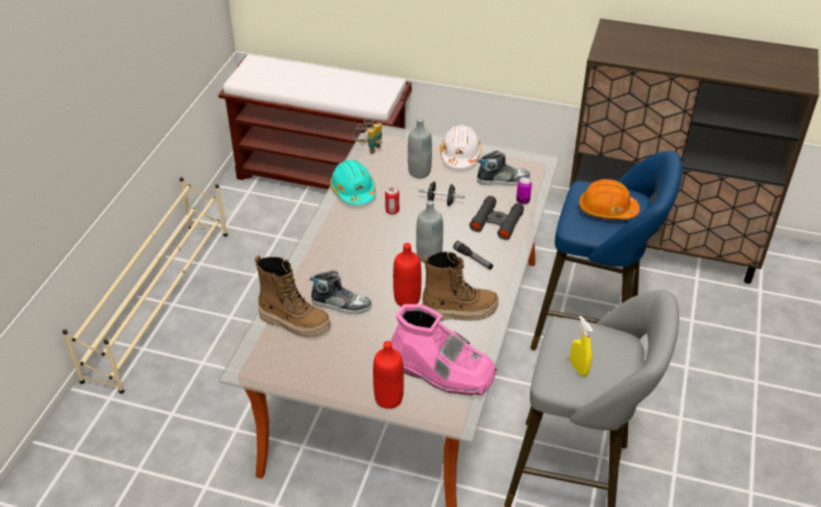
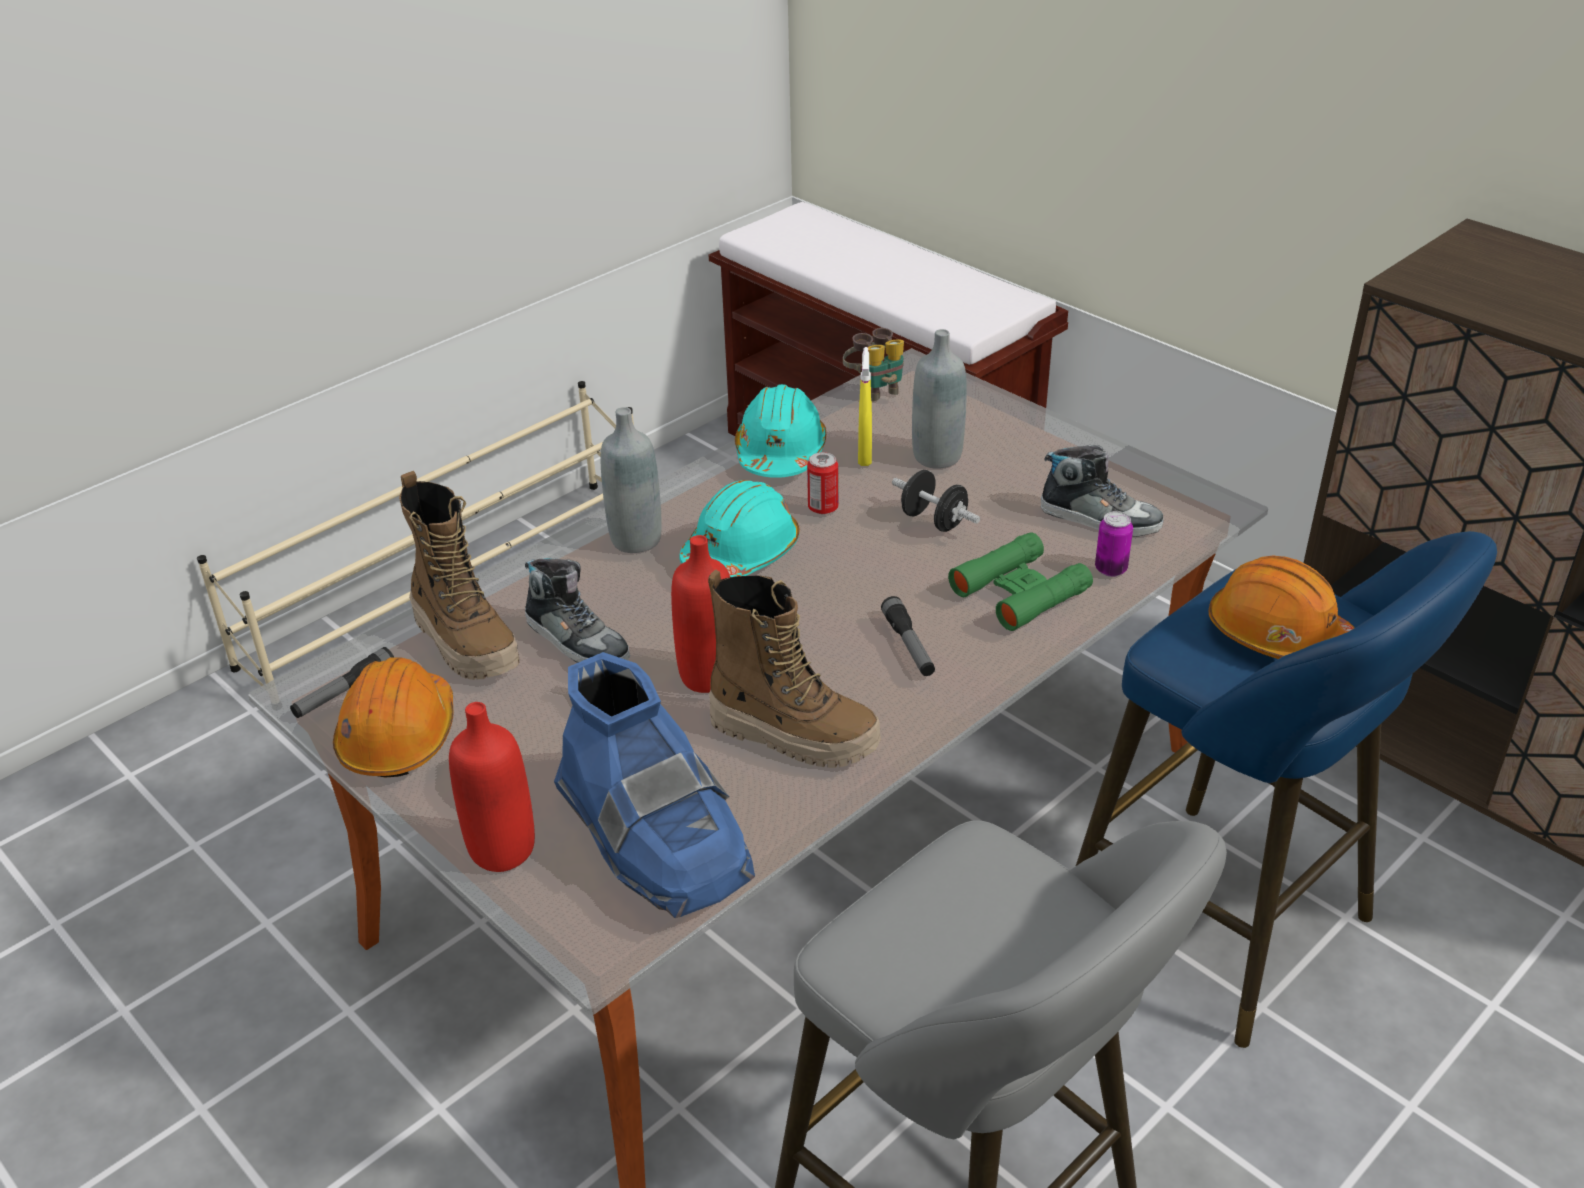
camera: 30 degrees right, 5 degrees down
pink boot [390,304,497,396] -> blue boot [554,652,755,918]
grey bottle [416,200,443,263] -> grey bottle moved to [601,407,662,553]
white hard hat [440,125,481,168] -> none
black binoculars [469,196,524,240] -> green binoculars [948,532,1093,631]
yellow spray bottle [570,316,593,376] -> yellow spray bottle moved to [858,347,872,466]
none -> flashlight [290,647,394,718]
none -> orange hard hat [333,657,454,777]
none -> turquoise hard hat [679,480,800,577]

